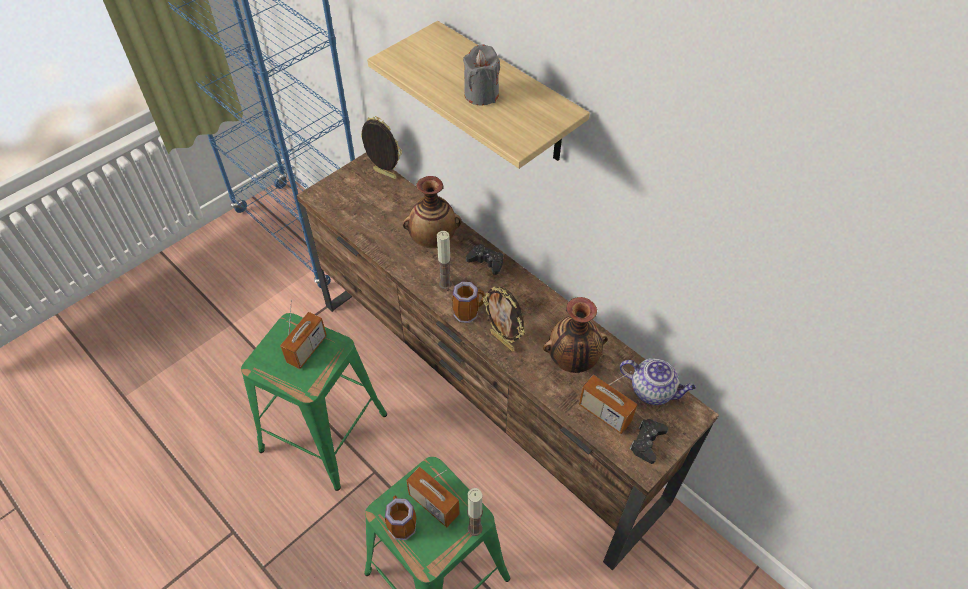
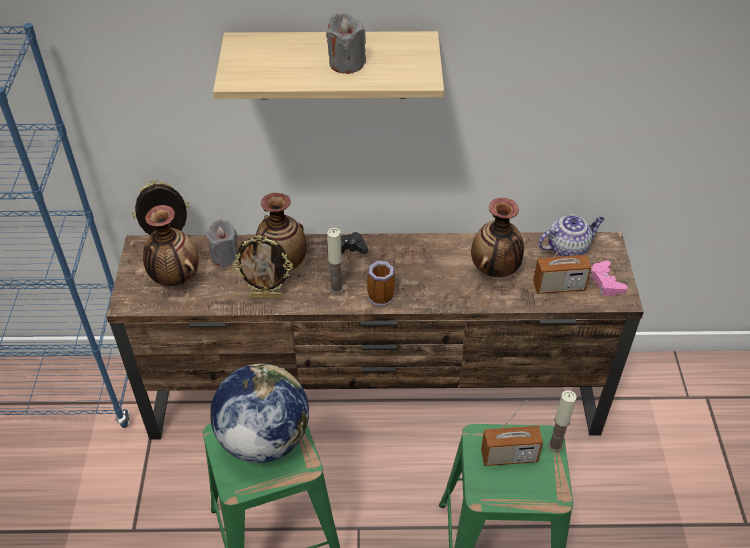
camera: 45 degrees left, 5 degrees down
radio [280,300,327,369] -> globe [210,364,309,463]
mug [385,495,416,540] -> none
picture frame [482,286,525,351] -> picture frame moved to [232,235,293,298]
black game controller [629,419,668,464] -> pink game controller [589,260,627,296]
none -> vase [143,205,199,286]
none -> grey candle [206,220,239,267]

